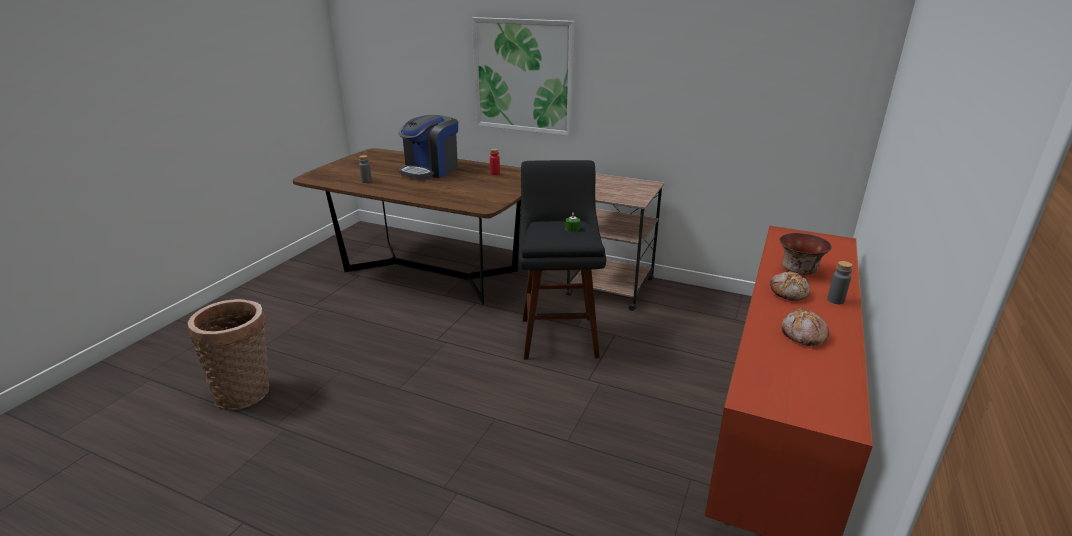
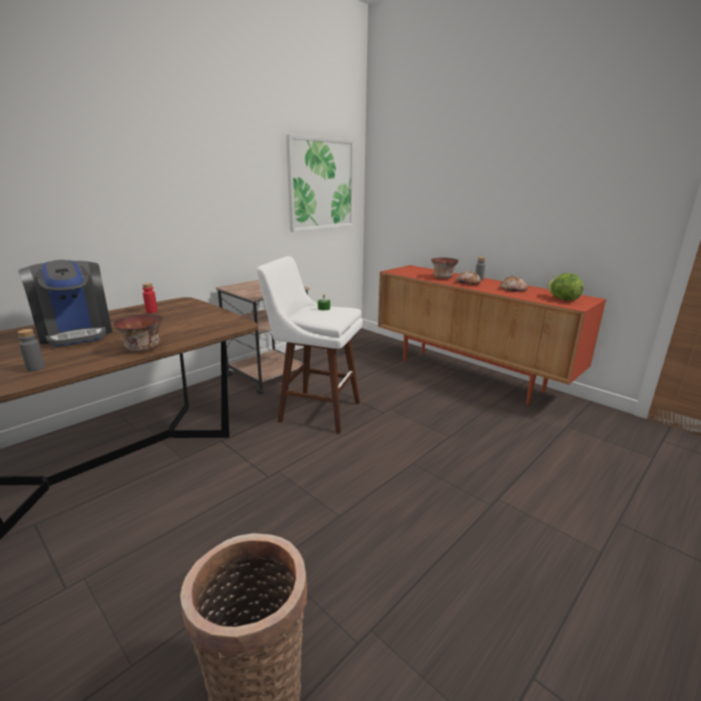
camera: 70 degrees left, 5 degrees down
picture [472,17,575,136] -> picture moved to [286,135,355,232]
black stool [519,160,606,360] -> white stool [257,256,363,434]
none -> bowl [113,314,163,351]
none -> lettuce [547,273,583,301]

